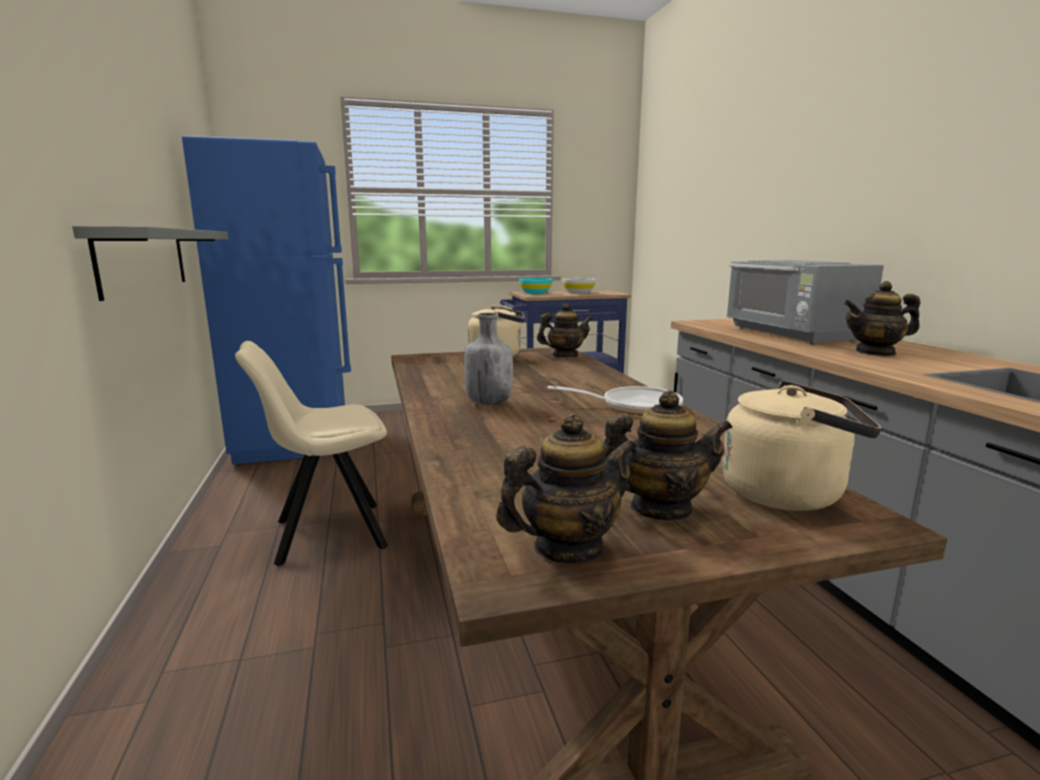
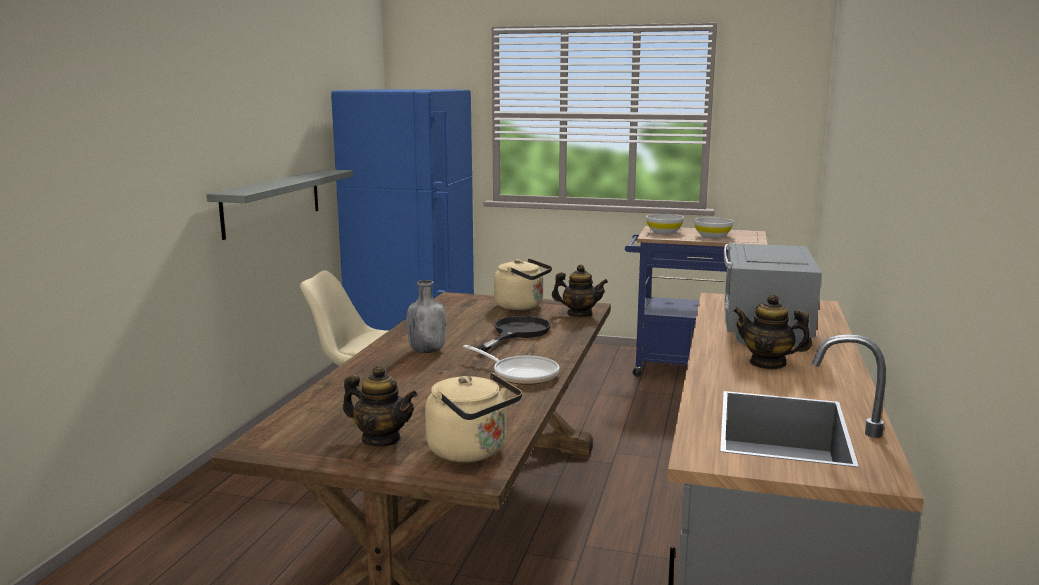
camera: 30 degrees right, 0 degrees up
teapot [496,413,637,563] -> none
turquoise bowl [519,278,553,294] -> white bowl [646,214,684,234]
none -> black frying pan [476,316,551,352]

